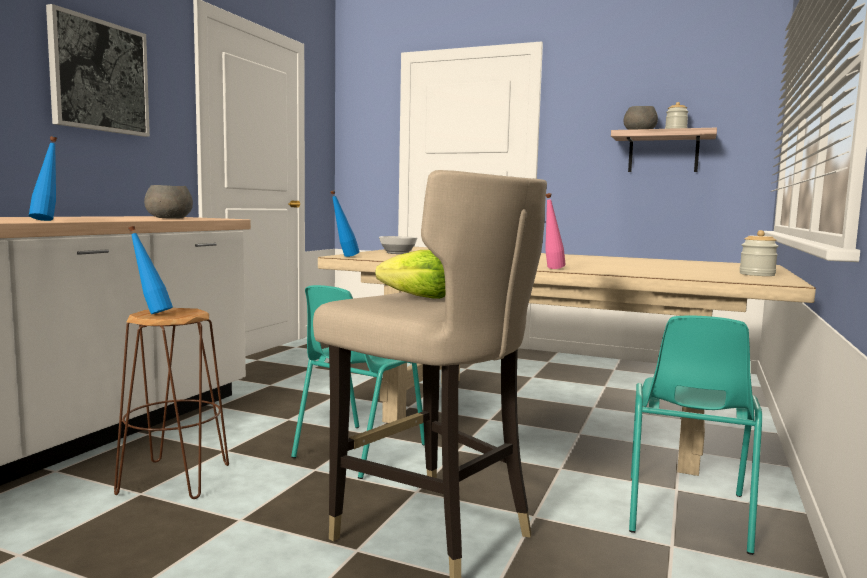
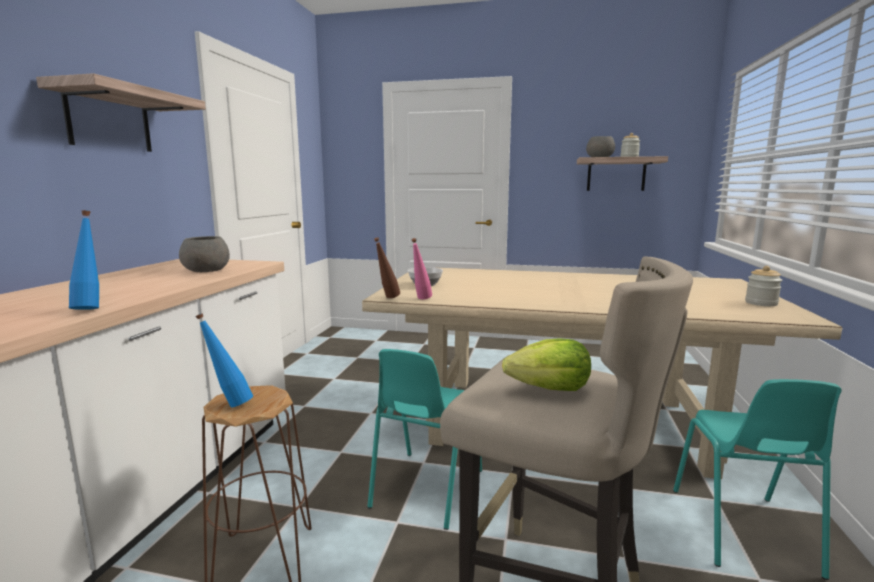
camera: 10 degrees left, 5 degrees up
picture [46,4,150,137] -> shelf [36,73,206,152]
blue bottle [330,190,360,257] -> brown bottle [374,237,400,298]
pink bottle [545,193,566,269] -> pink bottle moved to [412,238,432,300]

